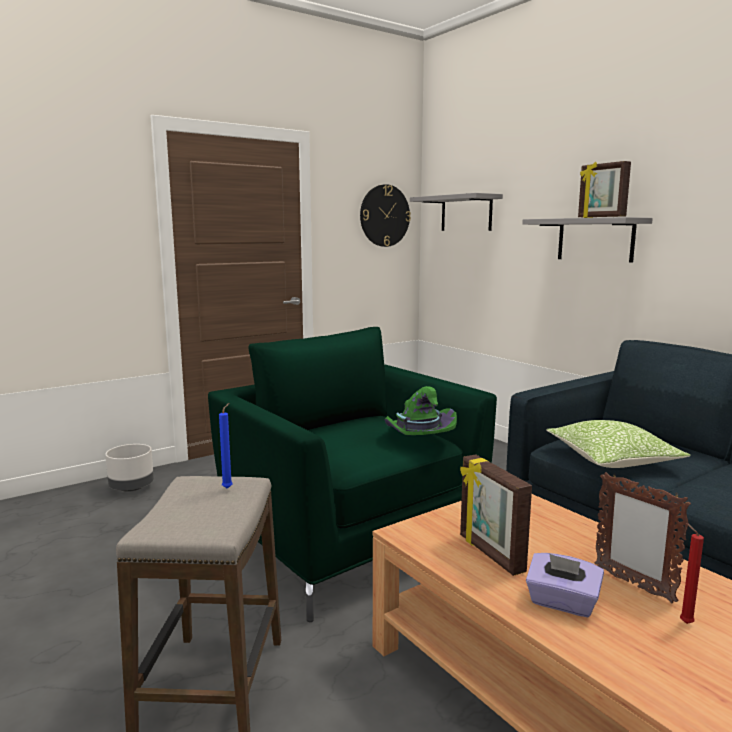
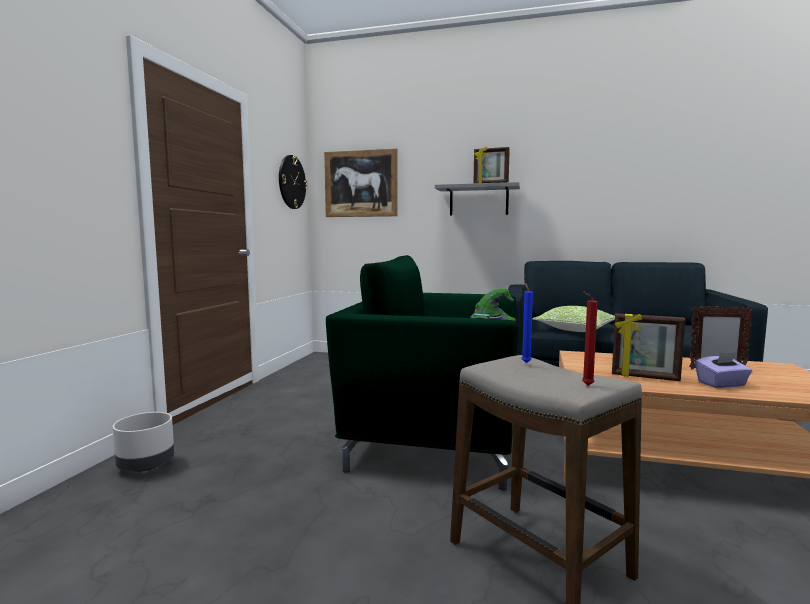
camera: 40 degrees left, 5 degrees down
grey shelf [410,193,503,231] -> picture [324,148,398,217]
red candle [680,523,704,624] -> red candle moved to [582,291,598,386]

